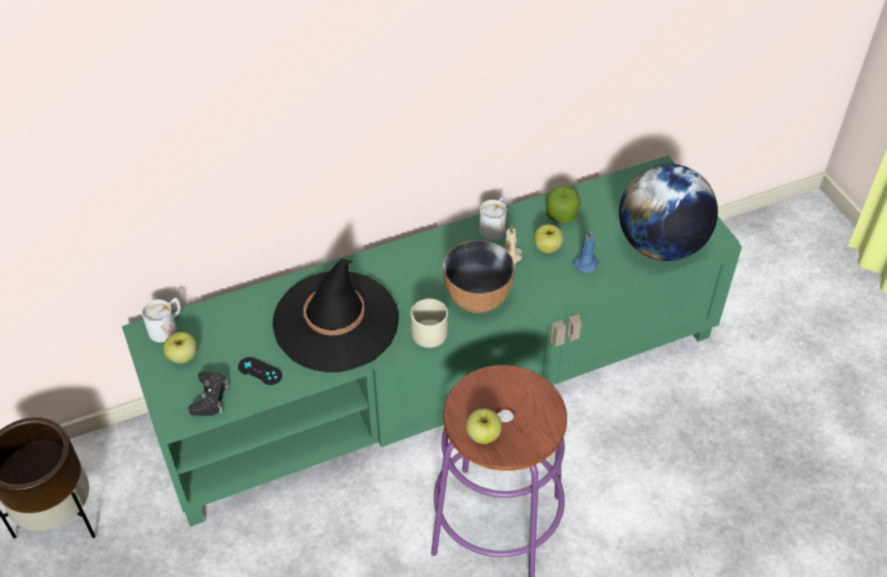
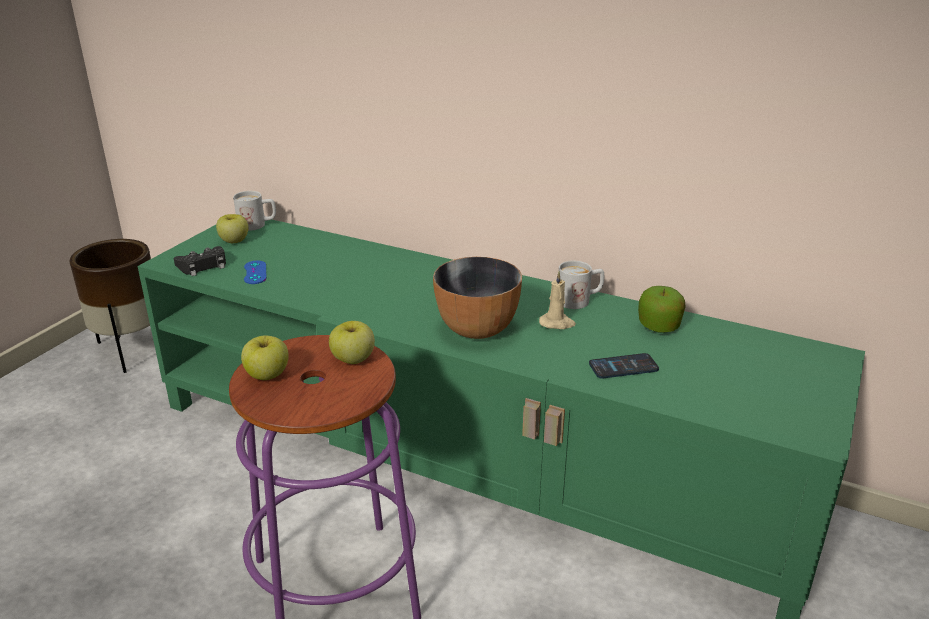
camera: 50 degrees right, 20 degrees down
black game controller [238,357,282,385] -> blue game controller [244,261,267,284]
black hat [272,259,399,372] -> none
beige mug [411,299,448,348] -> none
apple [534,224,563,253] -> apple moved to [329,321,375,364]
blue candle [573,231,599,273] -> phone [589,353,659,379]
globe [619,164,718,261] -> none

